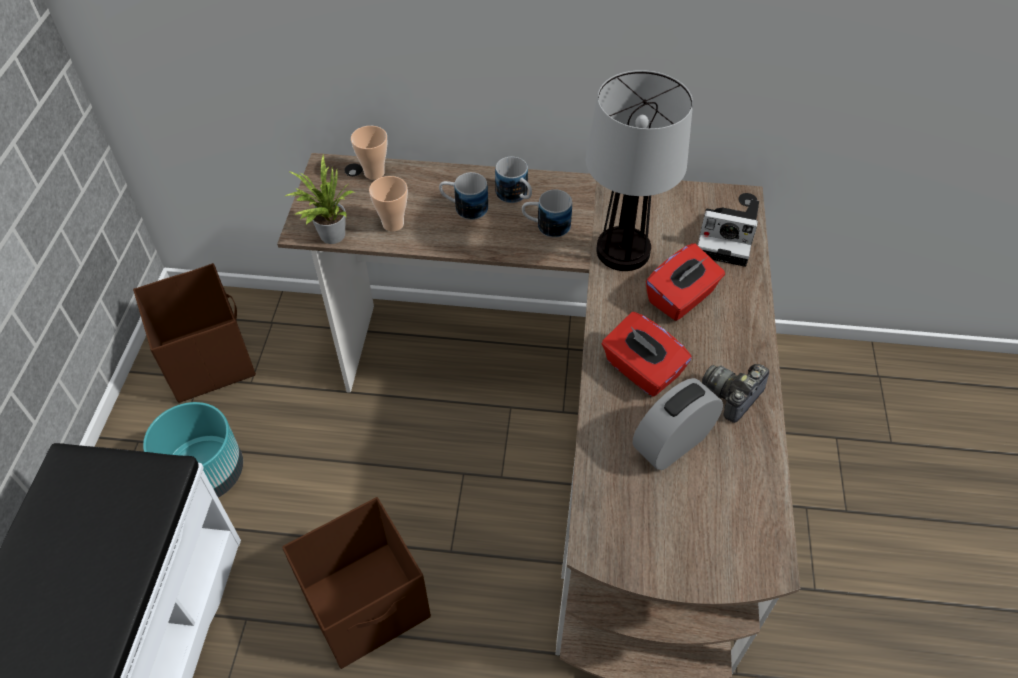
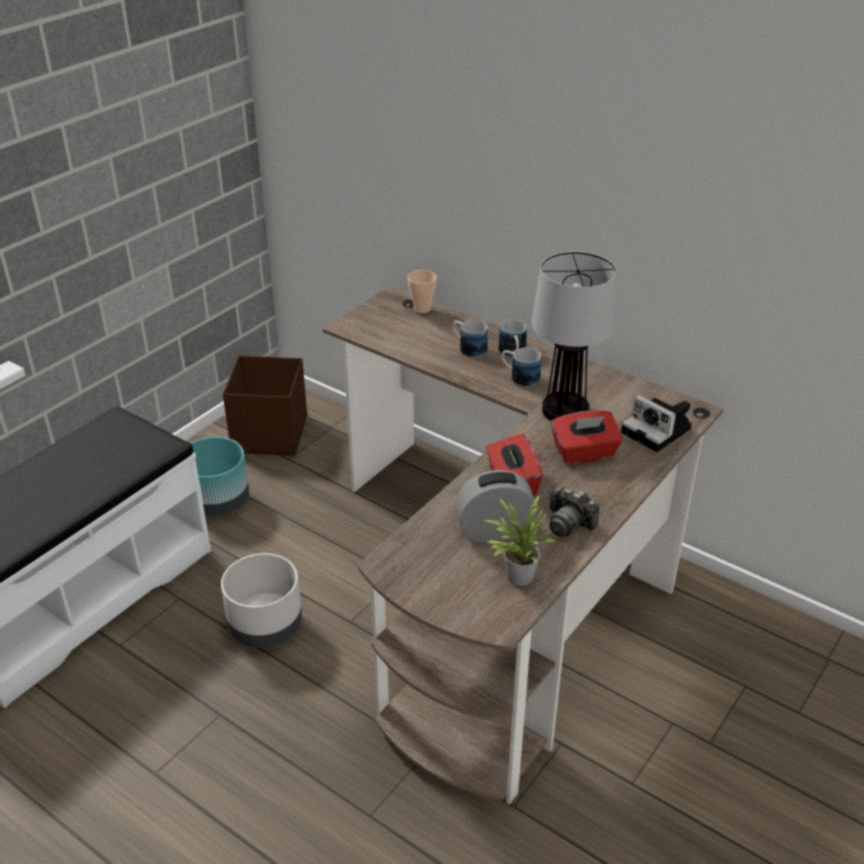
camera: 30 degrees right, 15 degrees down
brown storage box [282,497,431,669] -> grey planter [221,553,302,648]
potted plant [285,155,355,244] -> potted plant moved to [485,494,556,586]
cup [369,176,408,232] -> none
camera [702,364,769,423] -> camera turned 120 degrees counterclockwise [549,485,599,537]

